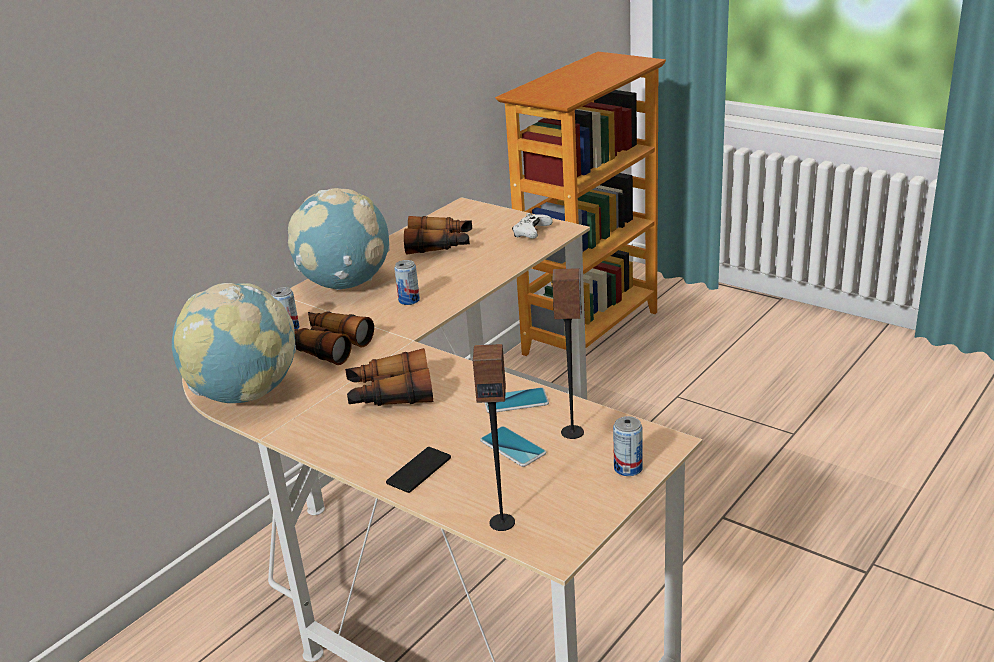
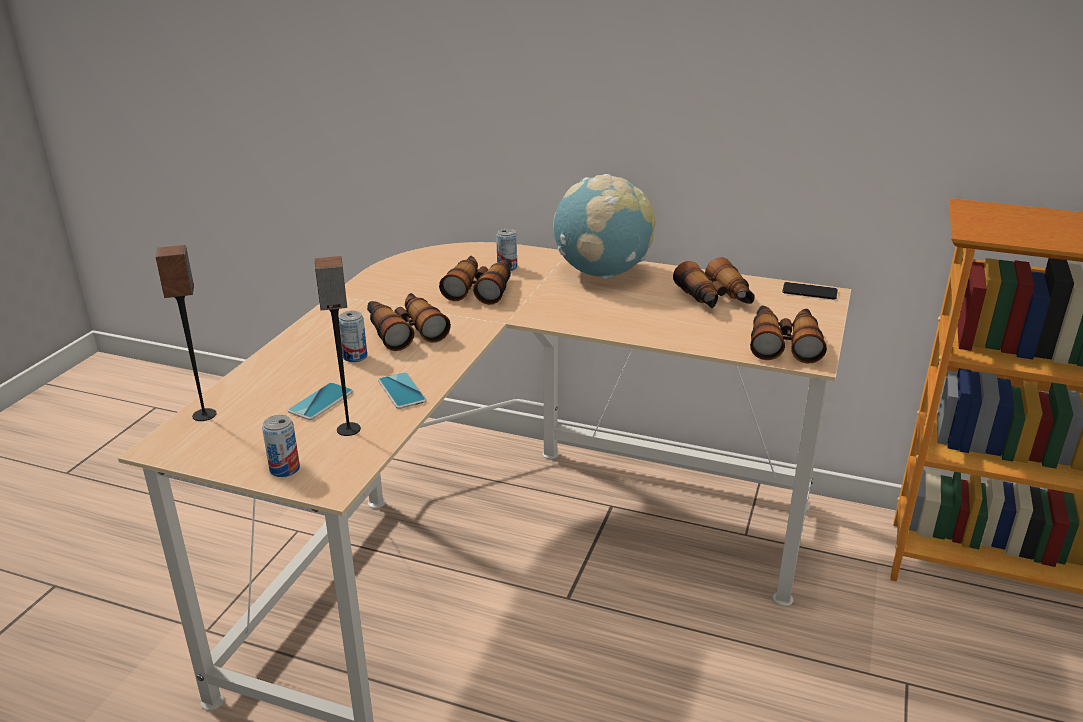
camera: 70 degrees right, 0 degrees up
globe [172,283,296,403] -> none
phone [386,447,451,493] -> phone moved to [782,282,838,300]
can [394,260,420,305] -> can moved to [339,311,367,362]
white game controller [512,213,553,239] -> binoculars [750,306,827,363]

